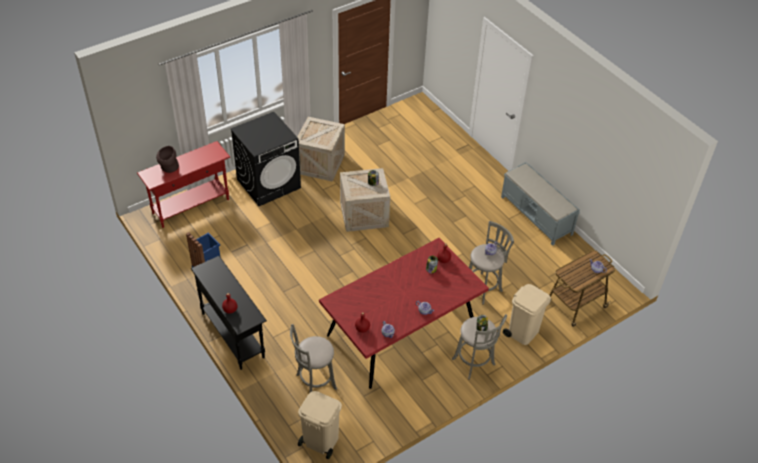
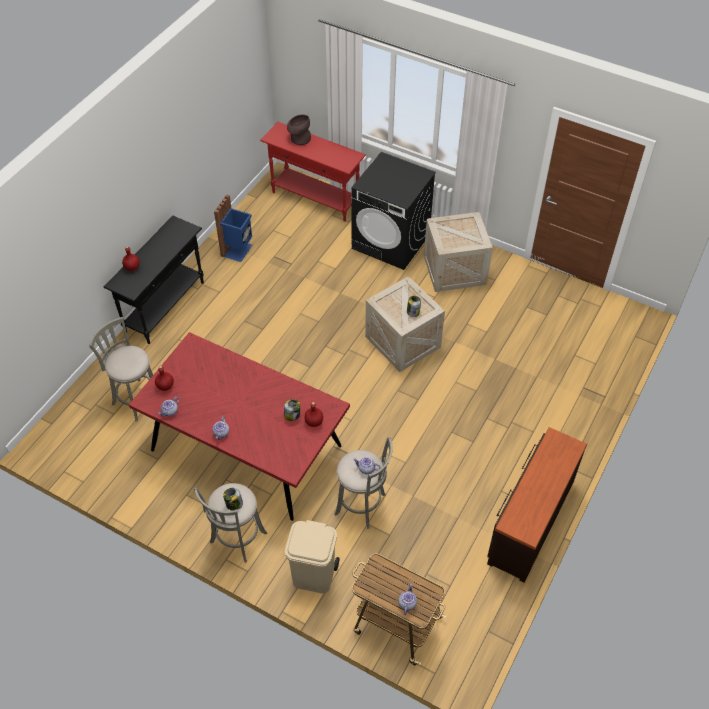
camera: 65 degrees right, 5 degrees up
beige trash can [298,391,342,459] -> none
grey bench [501,162,580,246] -> brown dresser [487,427,587,583]

